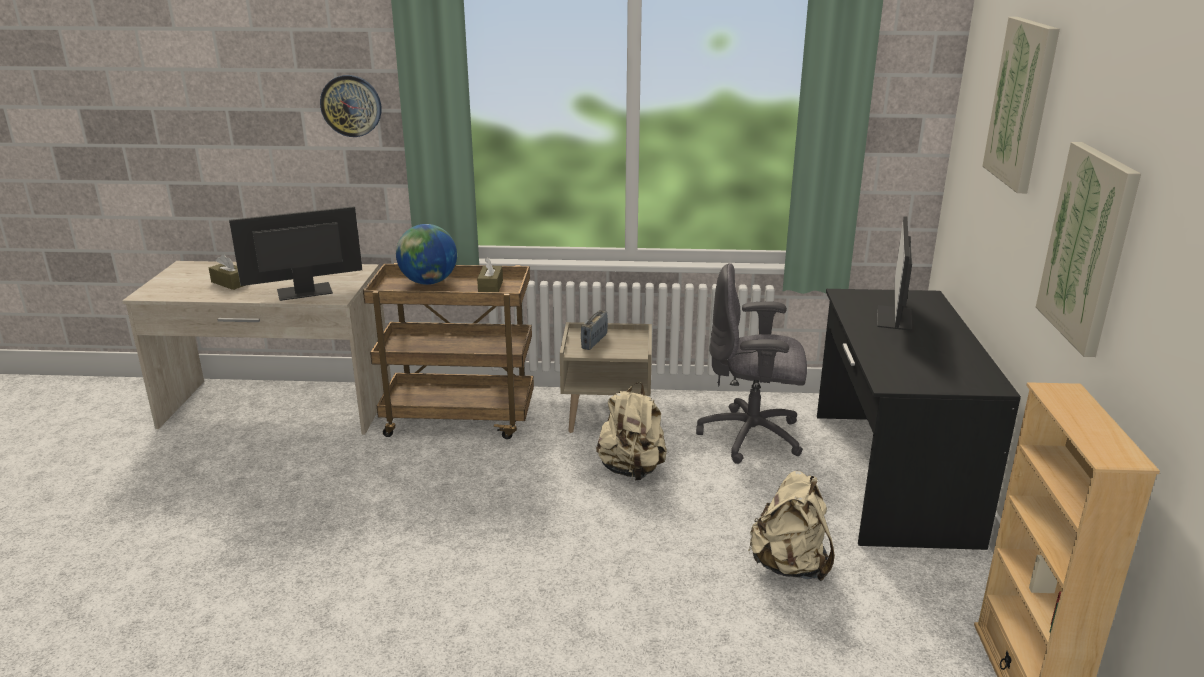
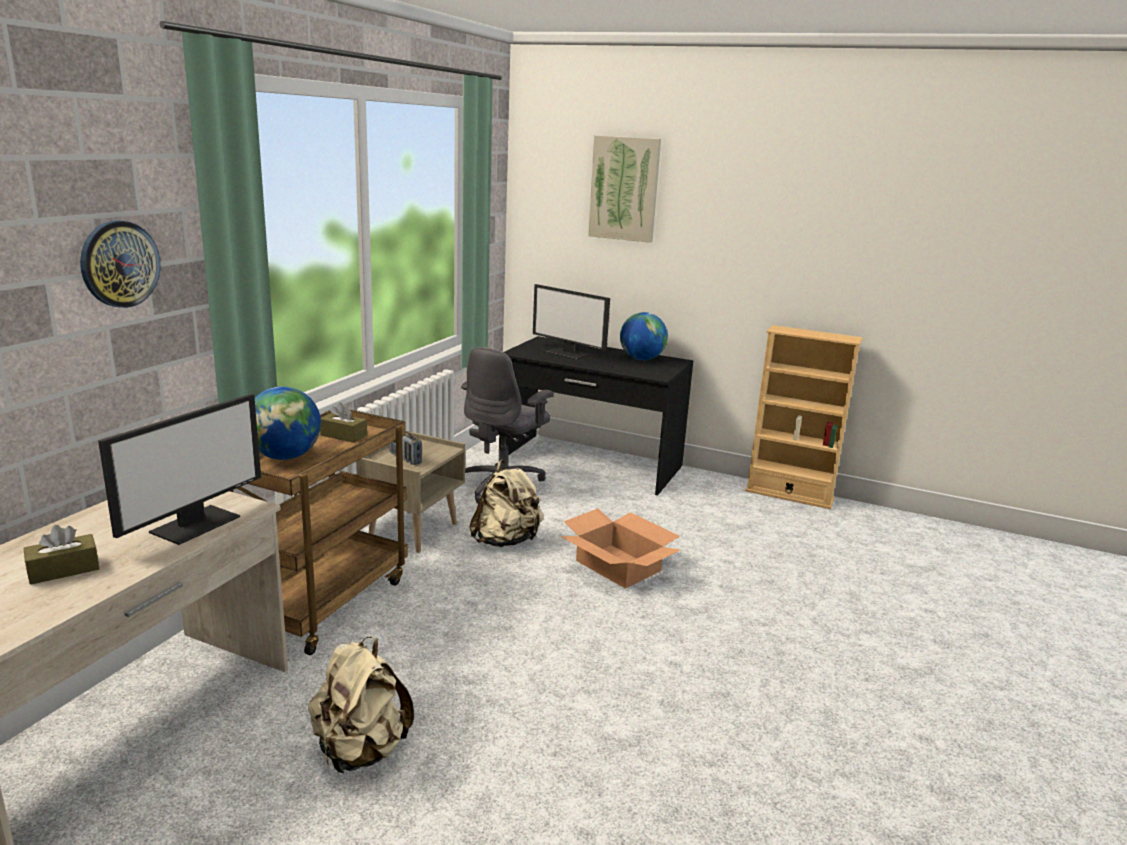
camera: 70 degrees left, 5 degrees down
monitor [229,206,362,301] -> monitor turned 150 degrees counterclockwise [98,394,261,545]
beige backpack [748,471,835,581] -> beige backpack moved to [308,636,414,774]
picture [1036,142,1141,357] -> none
none -> cardboard box [560,509,680,588]
none -> globe [620,312,668,360]

